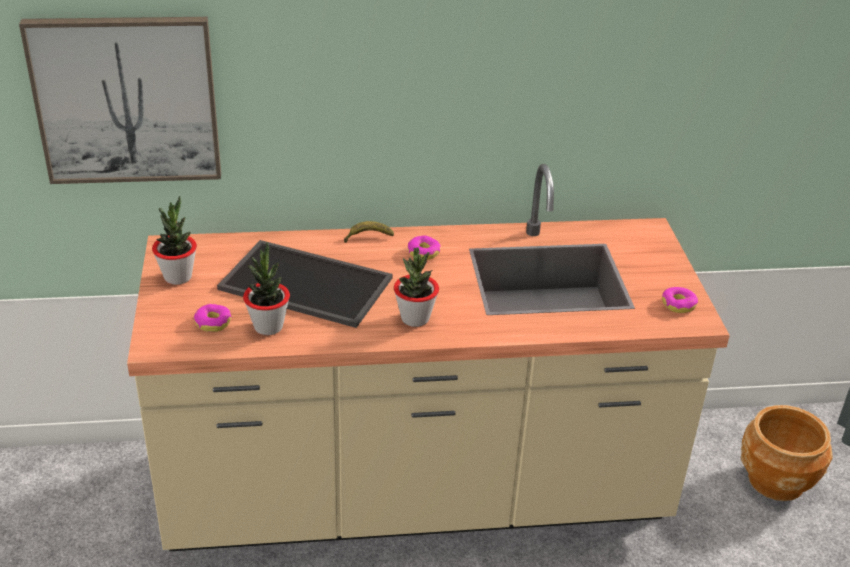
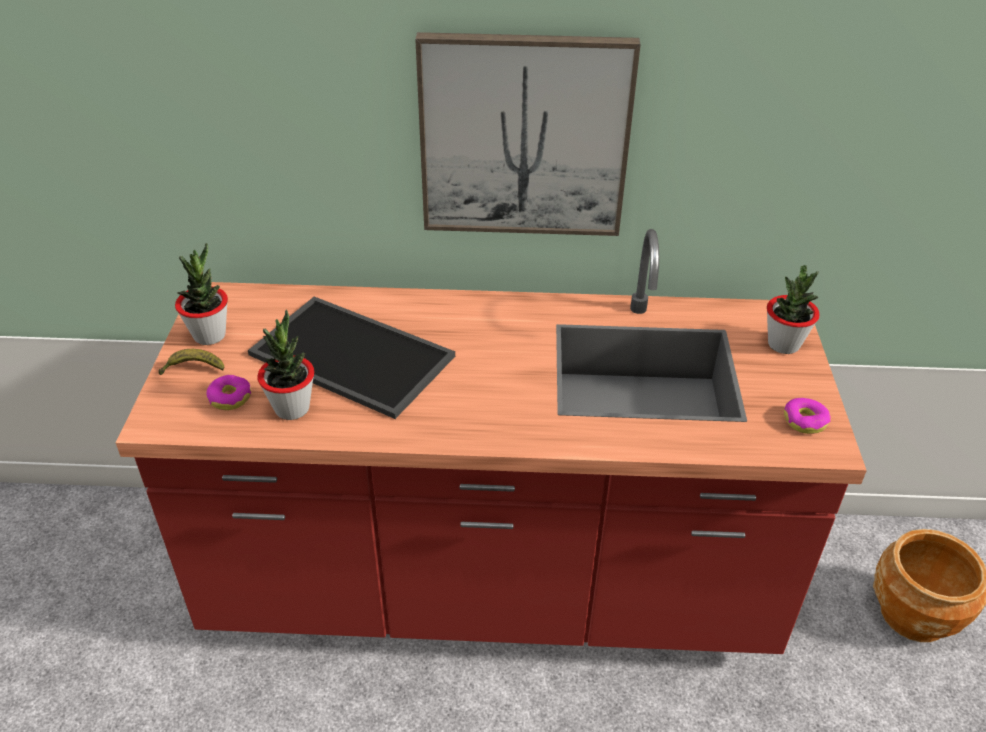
camera: 10 degrees right, 5 degrees up
picture [19,17,221,184] -> picture moved to [415,32,641,236]
beige counter [127,164,730,551] -> red counter [116,229,867,654]
banana [344,221,394,243] -> banana moved to [158,349,225,375]
potted plant [394,247,439,327] -> potted plant moved to [767,265,820,354]
donut [408,235,441,260] -> none

